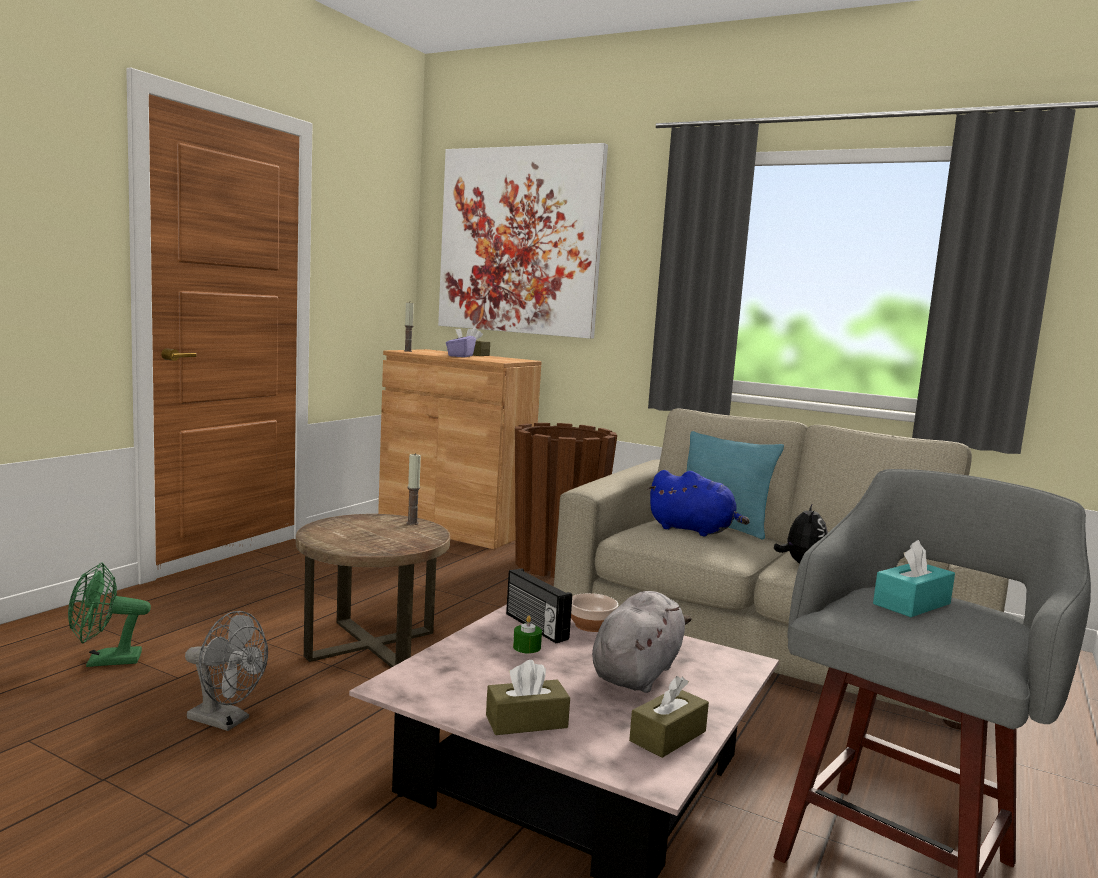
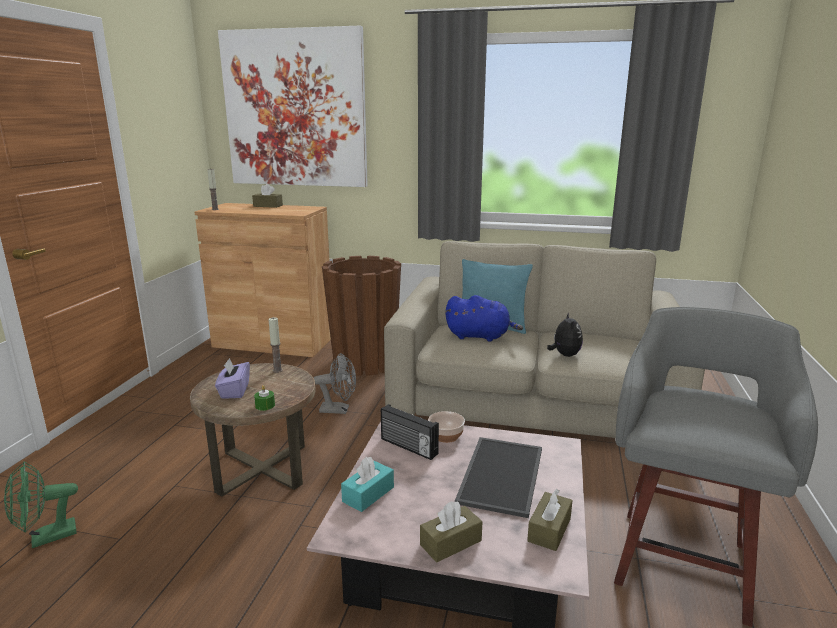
camera: 15 degrees left, 10 degrees up
grey fan [185,611,268,731] -> grey fan moved to [313,353,356,414]
purple tissue box [446,329,476,357] -> purple tissue box moved to [215,358,250,399]
green candle [513,616,542,653] -> green candle moved to [254,385,275,411]
grey plush toy [592,591,692,693] -> tray [455,437,542,518]
turquoise tissue box [873,540,955,617] -> turquoise tissue box moved to [341,457,394,512]

